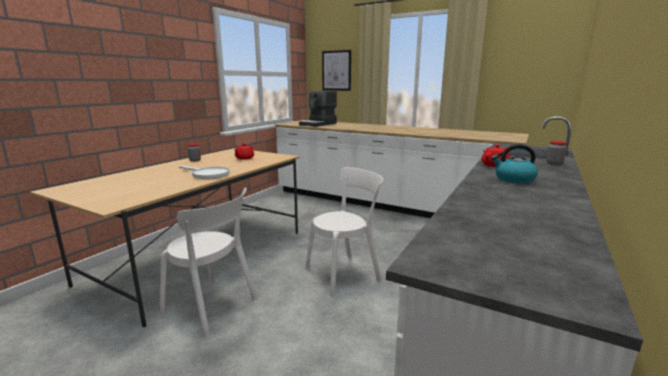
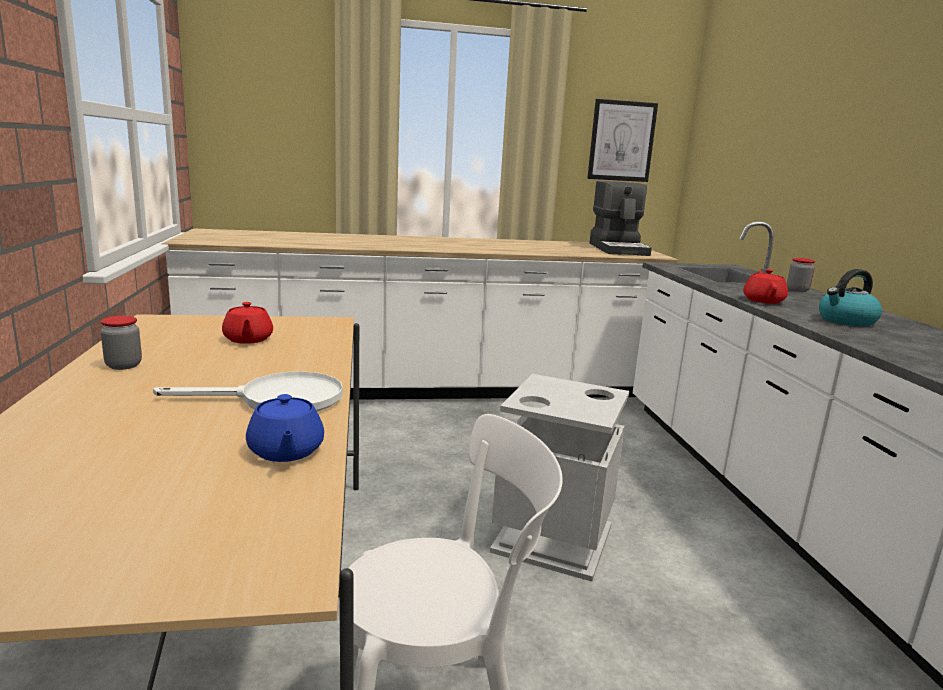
camera: 40 degrees left, 0 degrees up
coffee machine [299,91,337,127] -> coffee machine moved to [590,181,652,256]
white chair [305,167,383,297] -> grey trash can [490,374,629,582]
picture [322,50,351,91] -> picture moved to [587,99,658,182]
none -> blue teapot [246,394,324,462]

